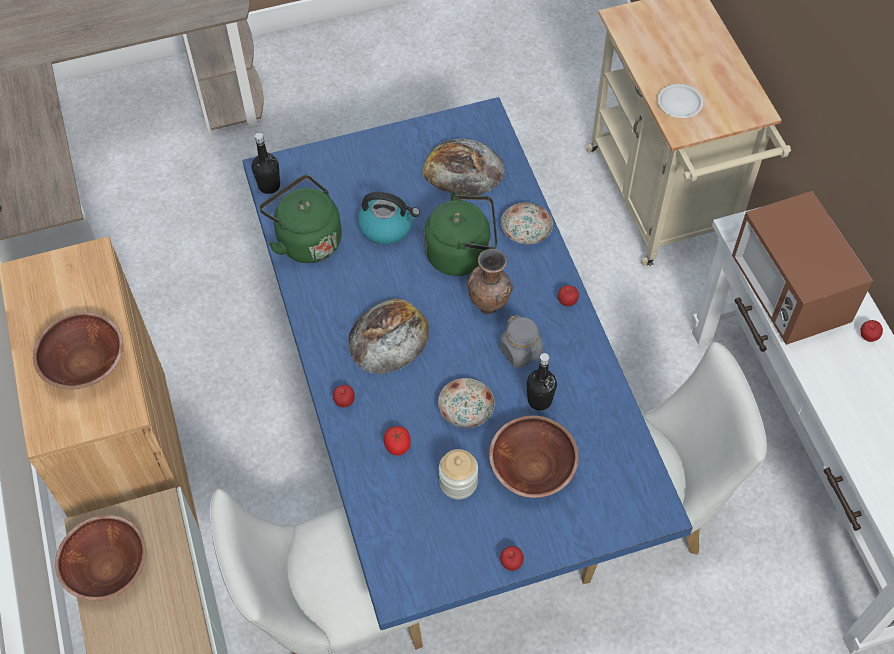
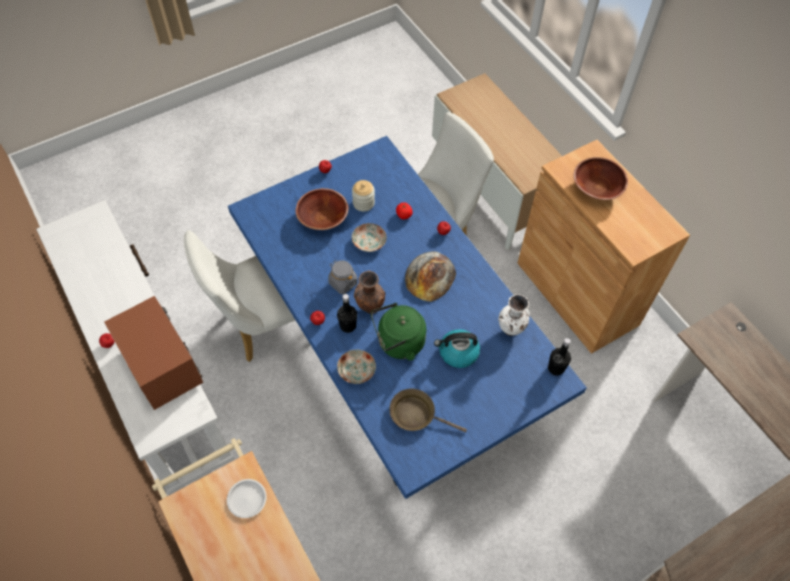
camera: 165 degrees right, 0 degrees up
brown bowl [55,515,146,601] -> none
green kettle [259,175,342,263] -> white vase [498,294,530,336]
bread [422,139,505,196] -> brown frying pan [389,389,467,432]
black bottle [527,353,557,410] -> black bottle moved to [337,294,357,333]

